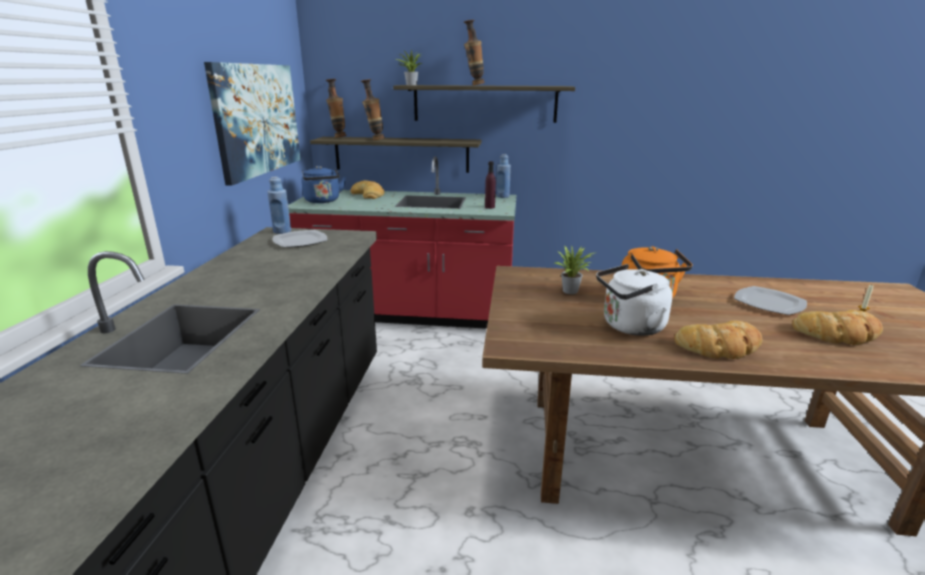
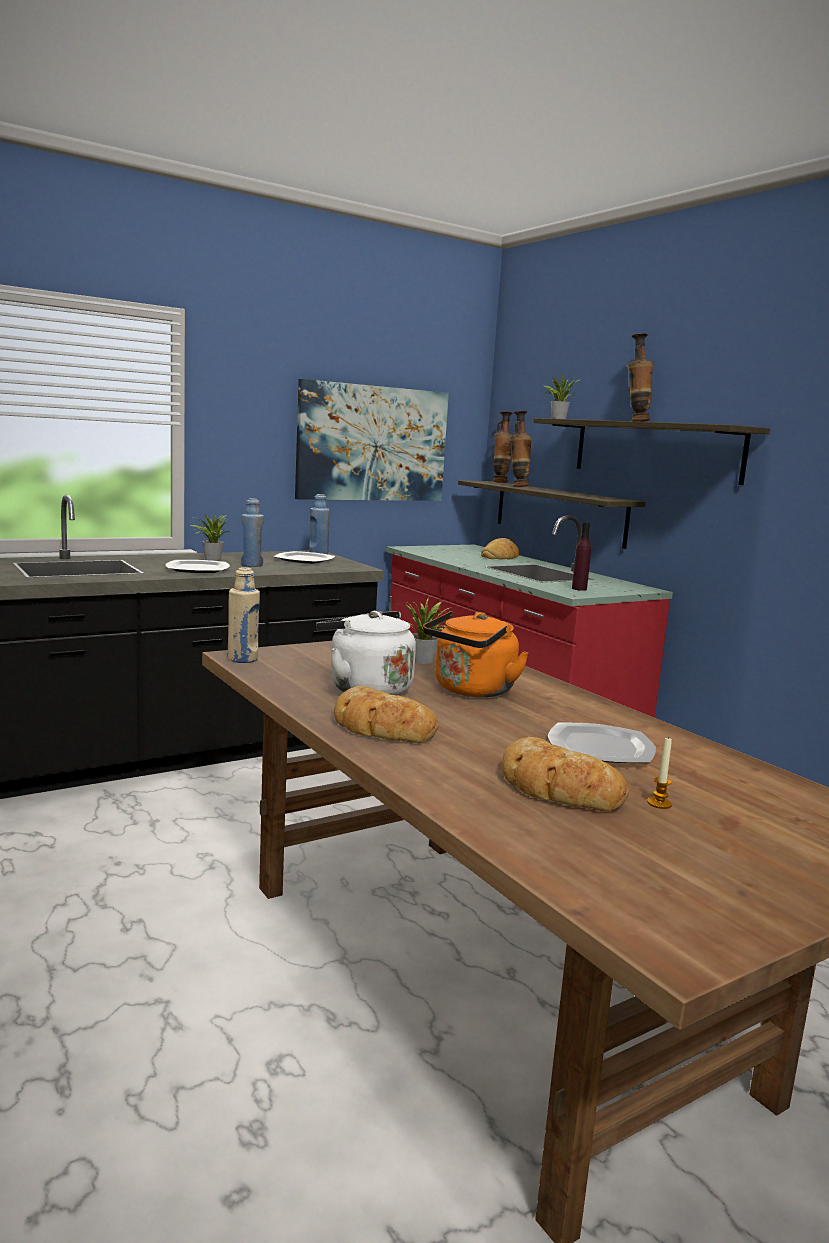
camera: 50 degrees right, 10 degrees down
blue kettle [301,166,346,203] -> none
blue bottle [496,154,511,198] -> blue bottle moved to [241,498,264,567]
none -> plate [165,560,230,573]
none -> potted plant [191,513,230,561]
none -> beige bottle [228,567,260,663]

